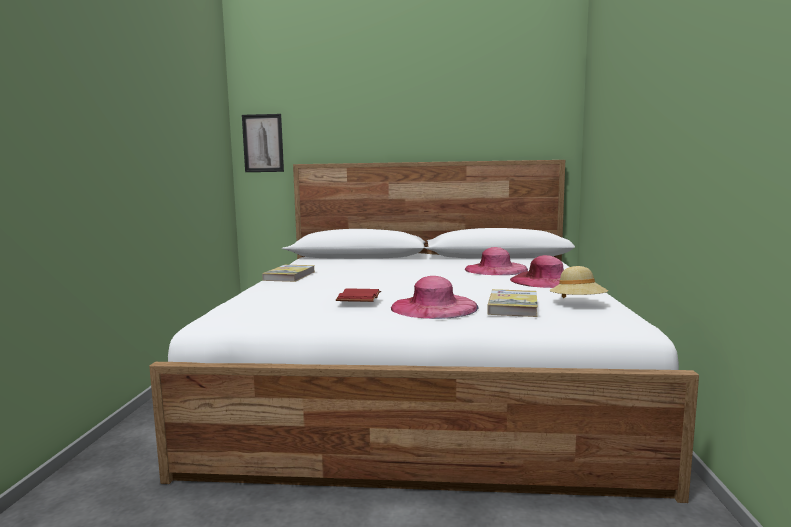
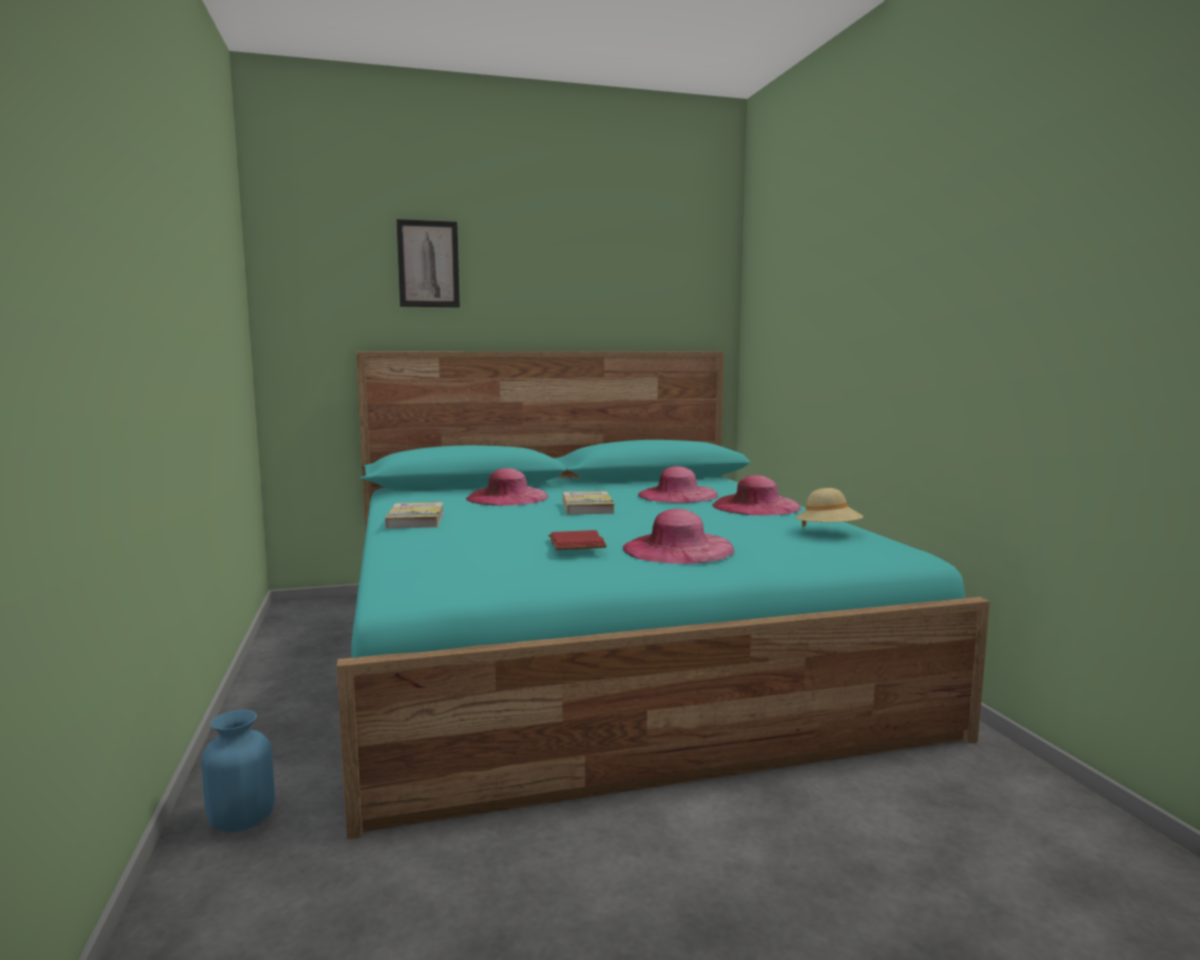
camera: 20 degrees left, 0 degrees up
white bed [149,160,699,503] -> turquoise bed [337,351,990,840]
picture [242,114,284,172] -> picture moved to [397,219,460,308]
book [487,289,538,317] -> book moved to [563,491,615,515]
none -> blue vase [201,710,275,832]
none -> pink hat [466,468,548,506]

